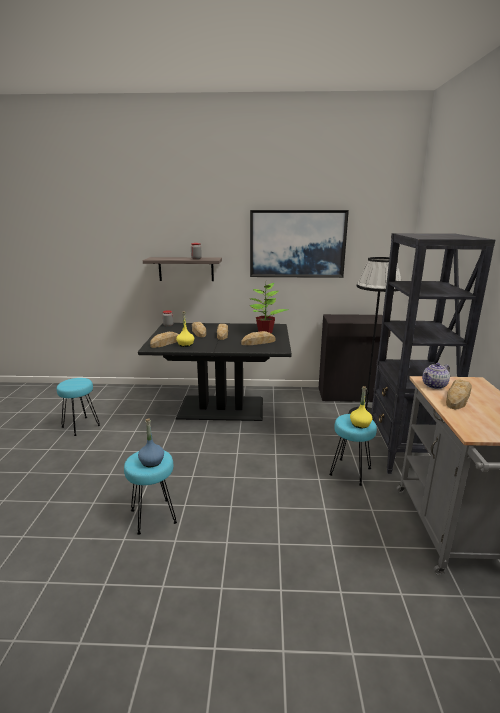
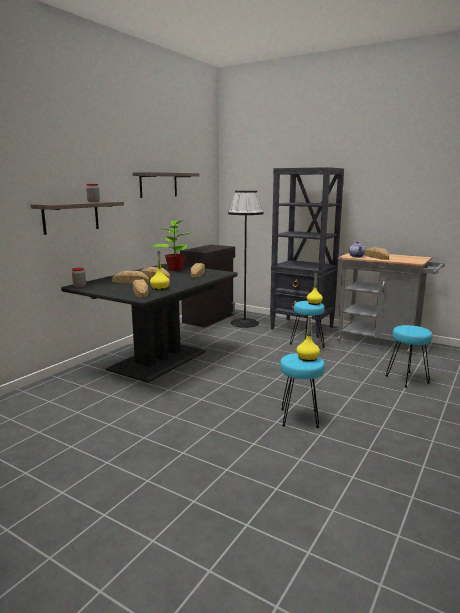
camera: 60 degrees left, 5 degrees down
turquoise stool [57,378,100,436] -> turquoise stool moved to [385,325,432,388]
blue bottle [138,418,164,467] -> yellow bottle [297,316,320,362]
picture [250,210,349,278] -> shelf [133,172,199,198]

